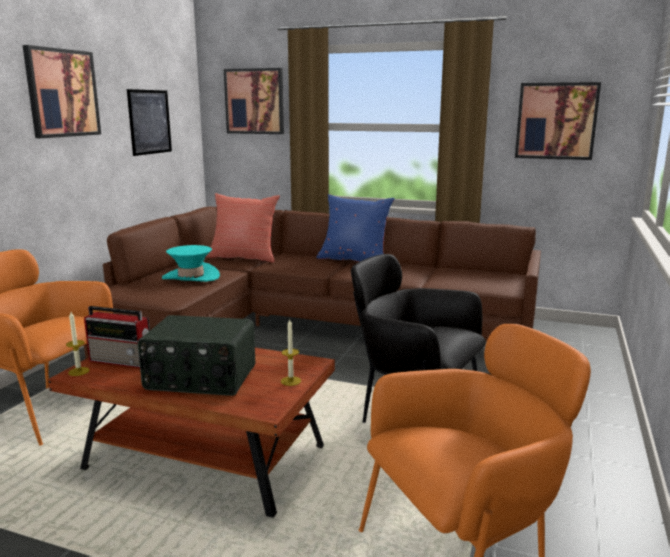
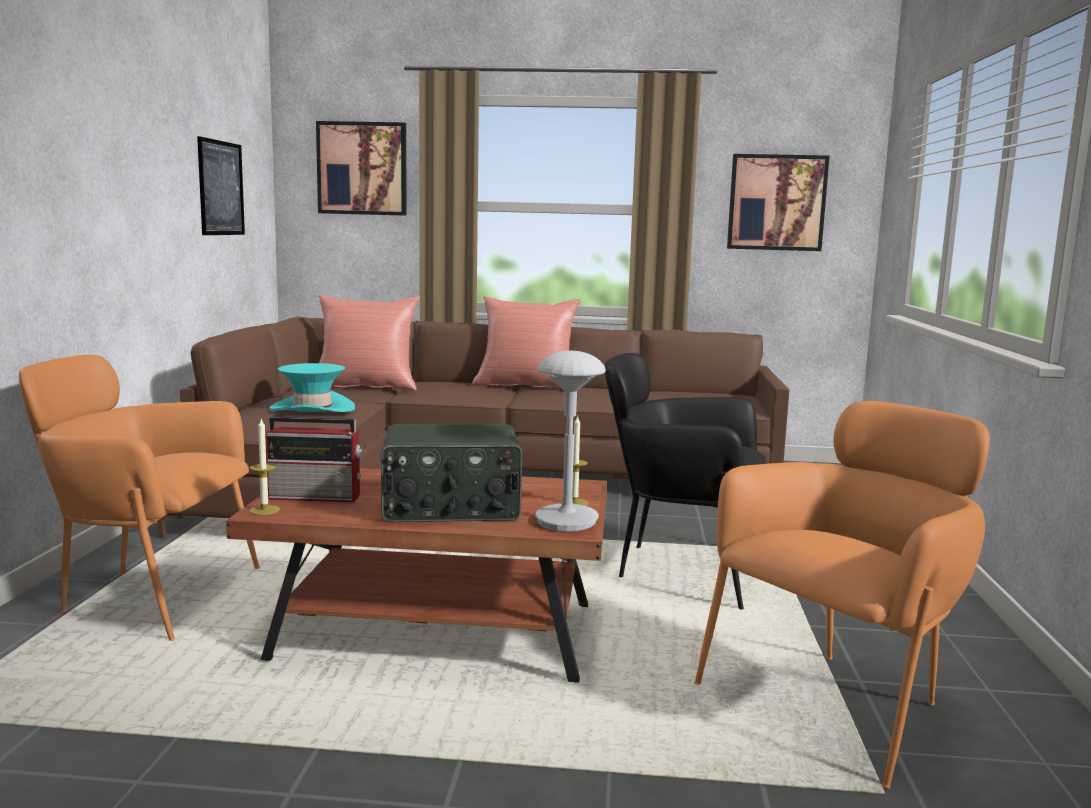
camera: 15 degrees left, 5 degrees down
picture [23,45,101,138] -> none
blue pillow [317,194,395,262] -> red pillow [472,296,581,389]
none -> grey table lamp [535,351,606,532]

